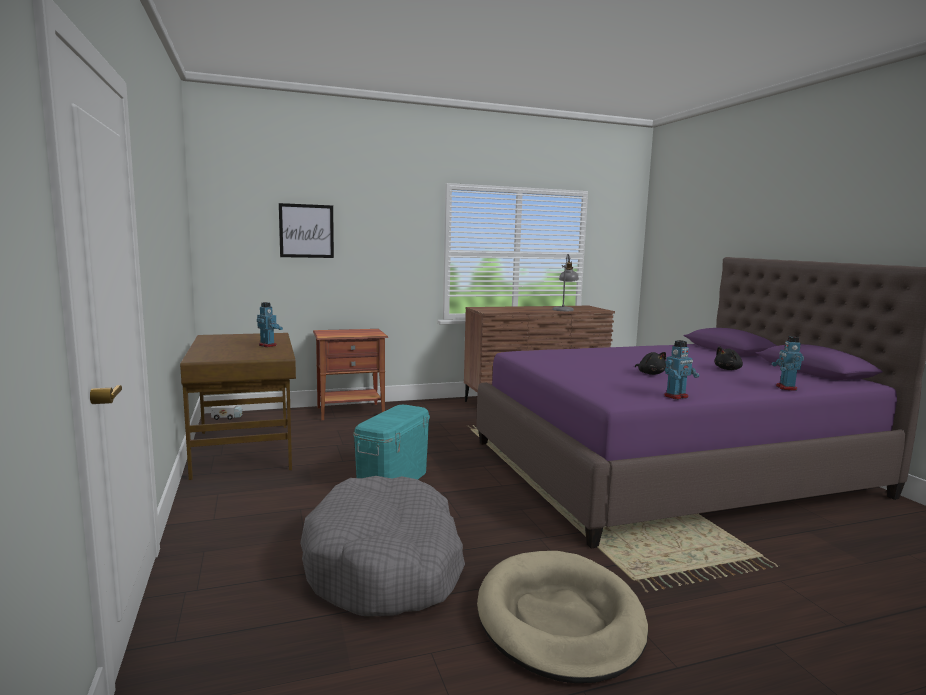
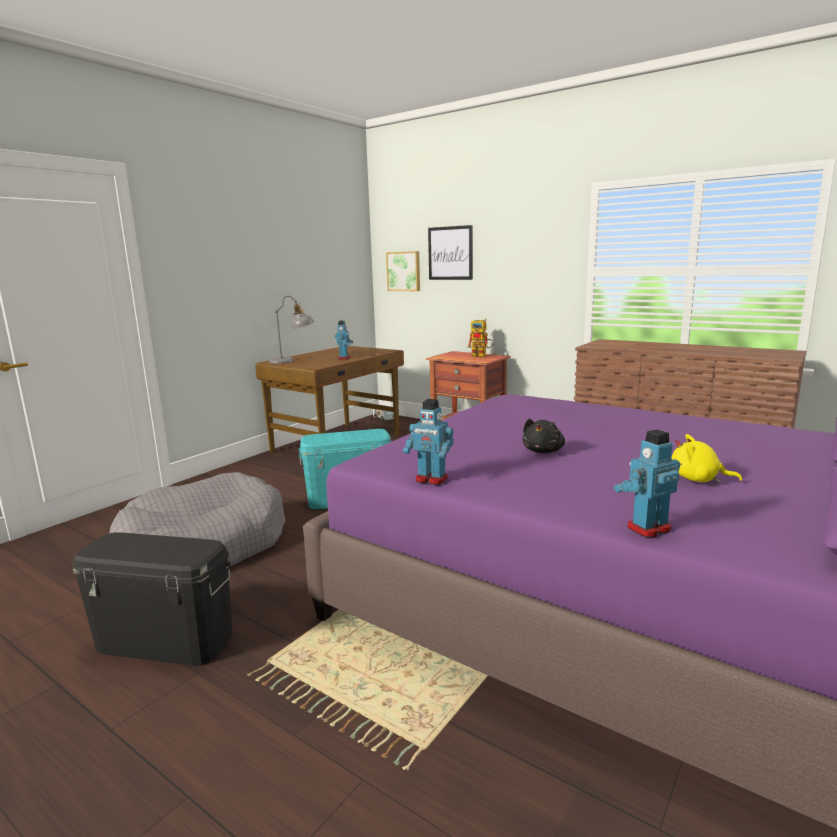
camera: 55 degrees right, 5 degrees up
beige dog bed [477,551,648,683] -> black storage box [73,532,233,666]
grey table lamp [552,254,579,311] -> grey table lamp moved to [269,296,314,364]
black plush toy [714,346,743,370] -> yellow plush toy [672,434,742,483]
none -> picture [386,251,420,291]
none -> toy robot [467,319,494,358]

